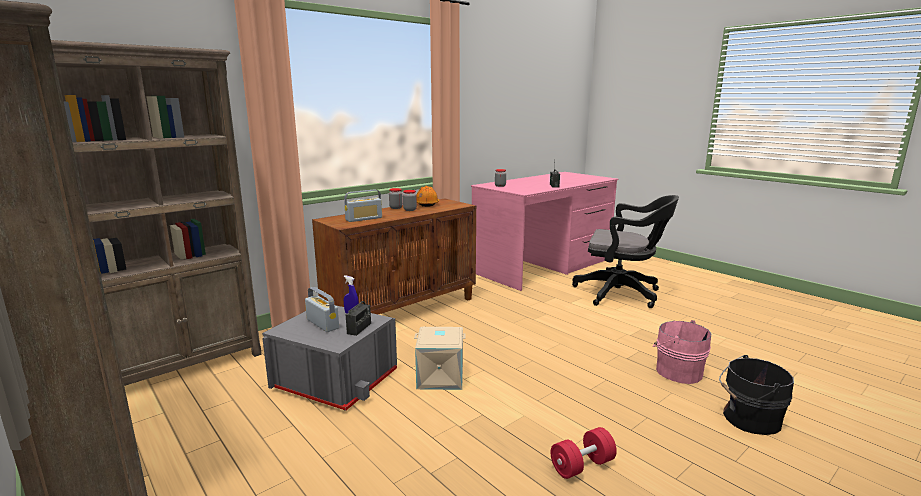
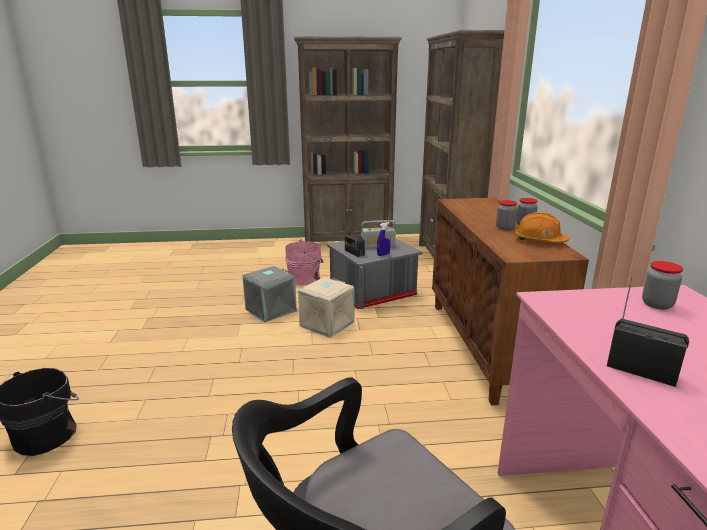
camera: 125 degrees right, 5 degrees up
radio [344,190,382,222] -> none
red dumbbell [551,427,617,479] -> none
pink bucket [653,320,711,384] -> pink bucket moved to [285,240,323,286]
none -> grey storage box [243,266,297,322]

